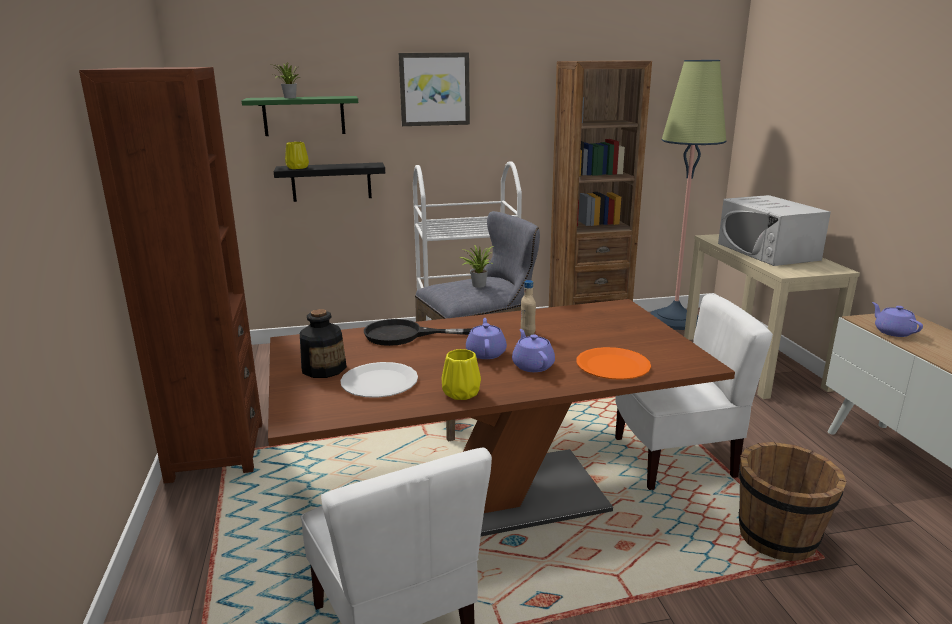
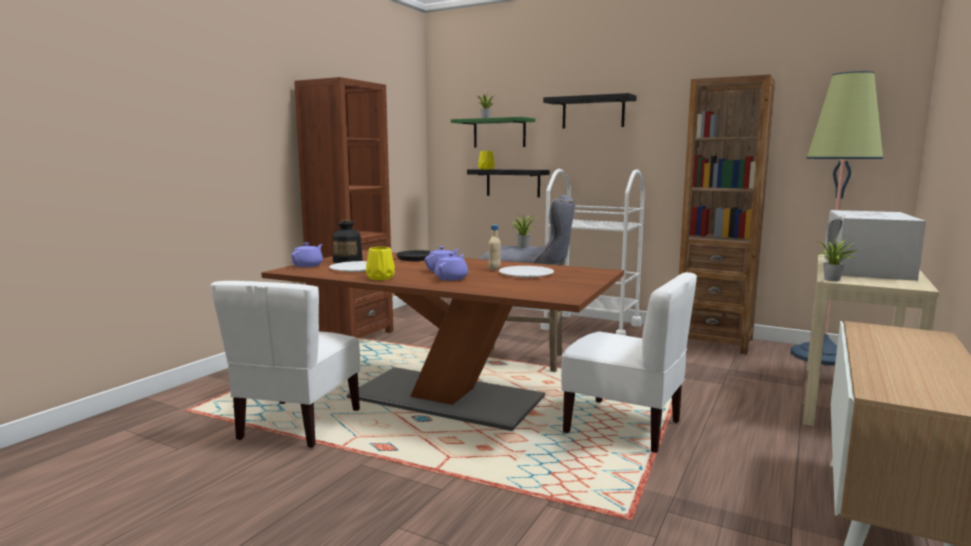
camera: 40 degrees right, 10 degrees down
picture [399,52,470,126] -> black shelf [543,93,637,128]
orange plate [576,347,651,380] -> none
brown bucket [739,442,847,561] -> none
purple teapot [872,302,923,337] -> purple teapot moved to [292,242,323,267]
none -> white plate [499,266,554,278]
none -> potted plant [818,237,858,281]

